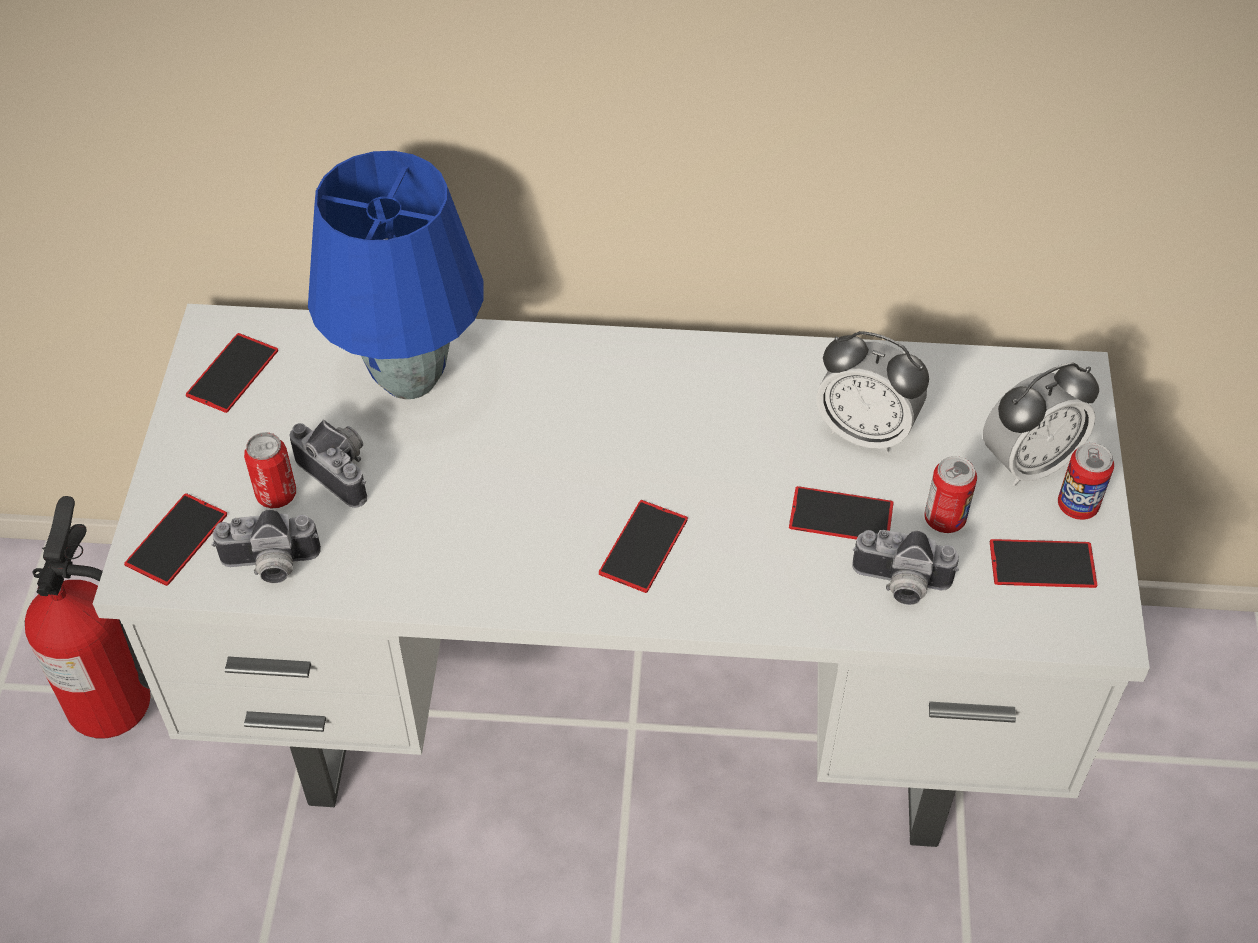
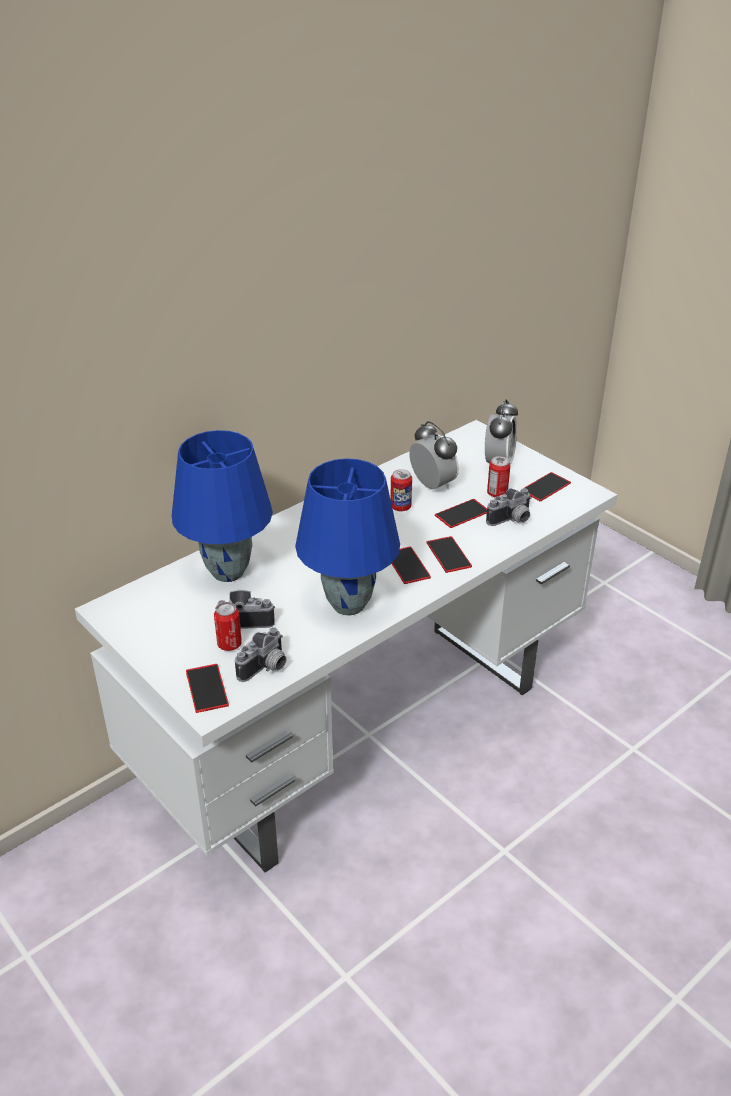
camera: 45 degrees left, 15 degrees down
fire extinguisher [25,496,151,738] -> none
phone [186,333,278,413] -> phone moved to [427,536,472,573]
alarm clock [817,331,929,453] -> alarm clock turned 105 degrees counterclockwise [409,421,459,490]
can [1058,443,1114,520] -> can moved to [390,469,412,512]
none -> blue table lamp [295,458,400,615]

